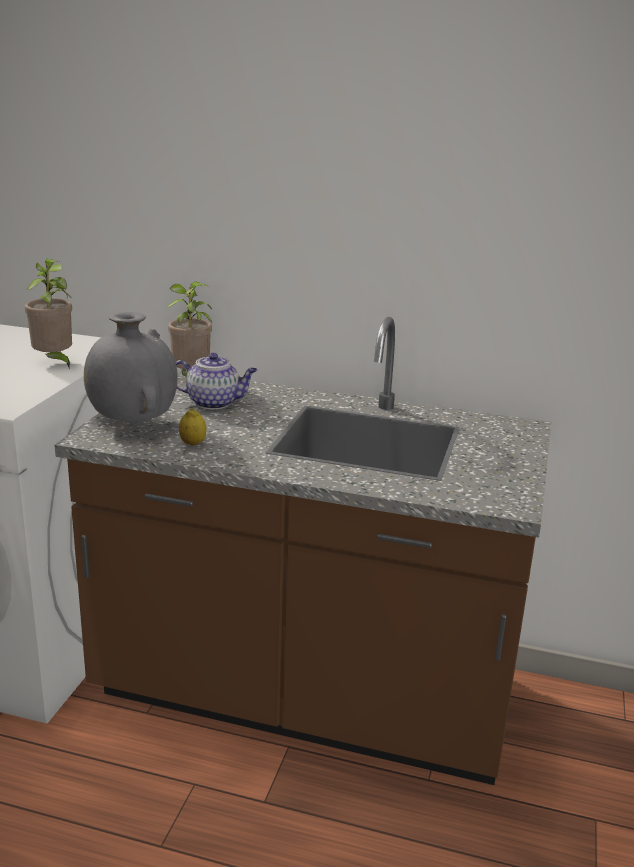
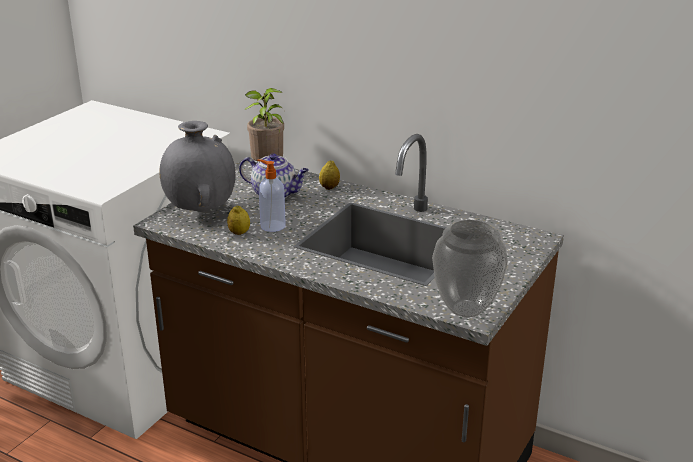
camera: 15 degrees right, 5 degrees up
potted plant [25,258,72,367] -> none
none -> soap dispenser [257,159,286,232]
none -> lemon [319,160,340,190]
none -> vase [432,220,508,317]

